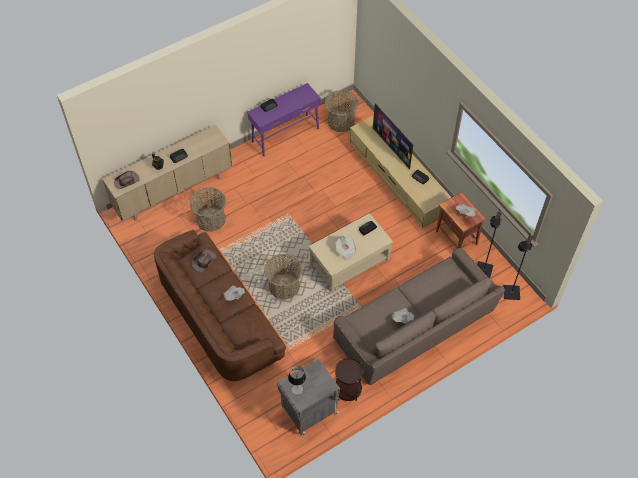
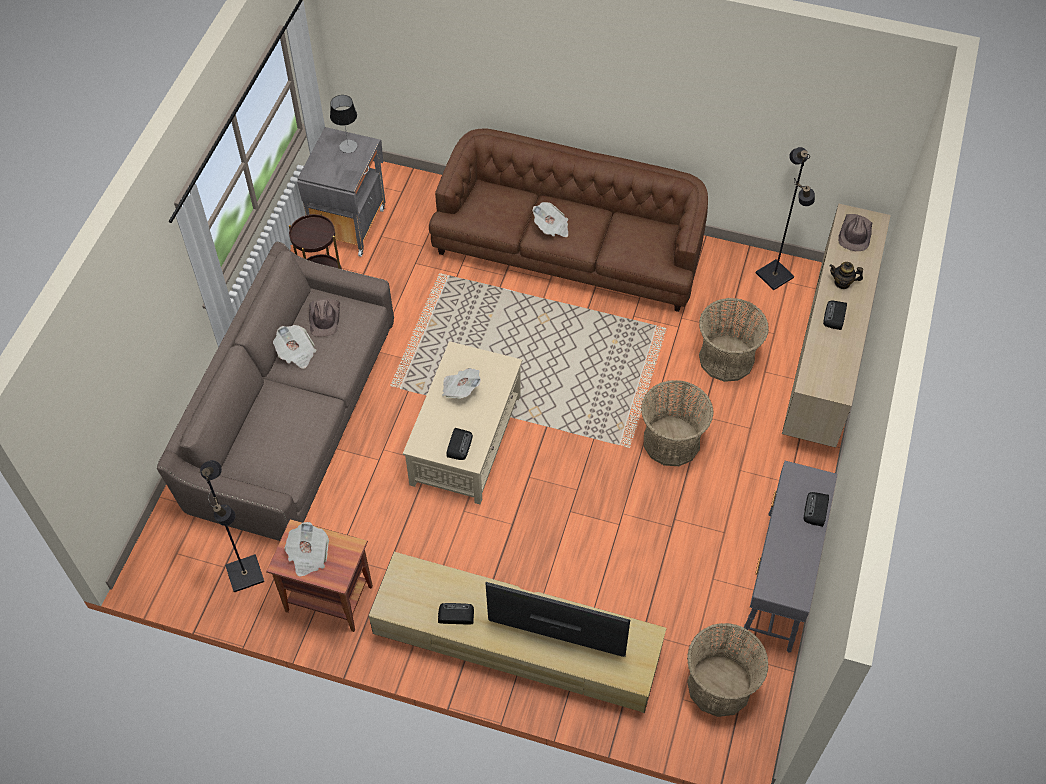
camera: 140 degrees right, 0 degrees up
brown hat [192,250,217,272] -> brown hat moved to [309,298,340,337]
purple console table [247,83,321,157] -> grey console table [740,461,837,652]
basket [264,254,303,300] -> basket moved to [641,380,713,466]
black floor lamp [503,233,534,300] -> black floor lamp moved to [756,147,815,290]

